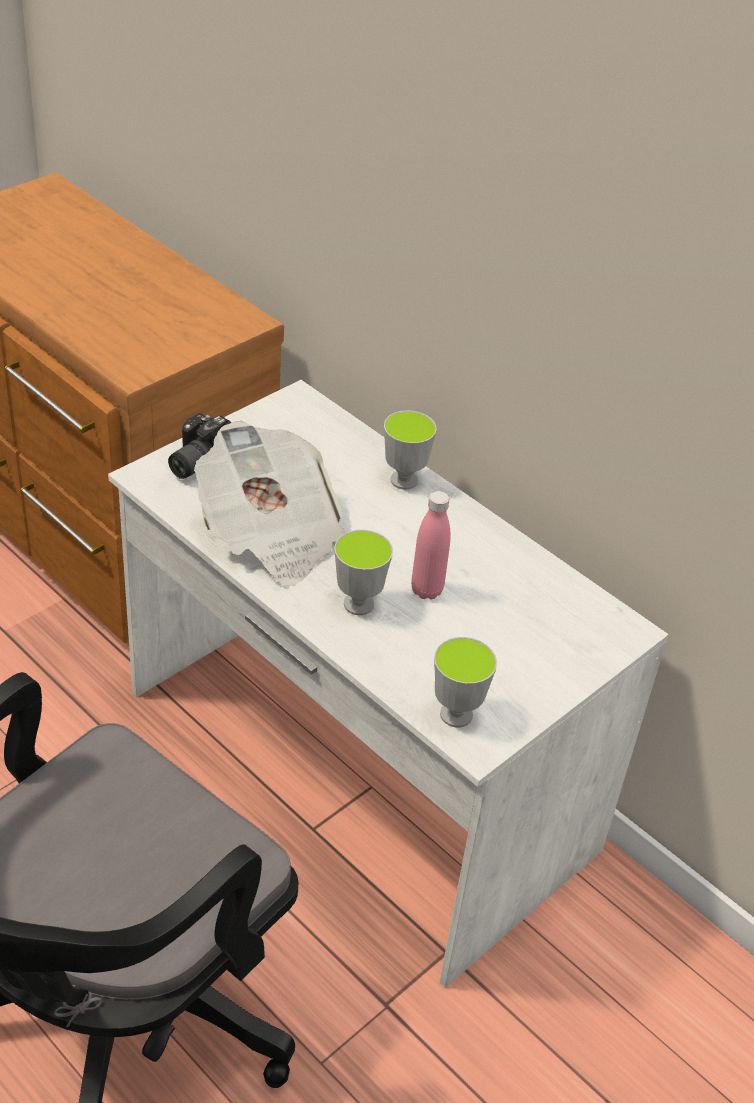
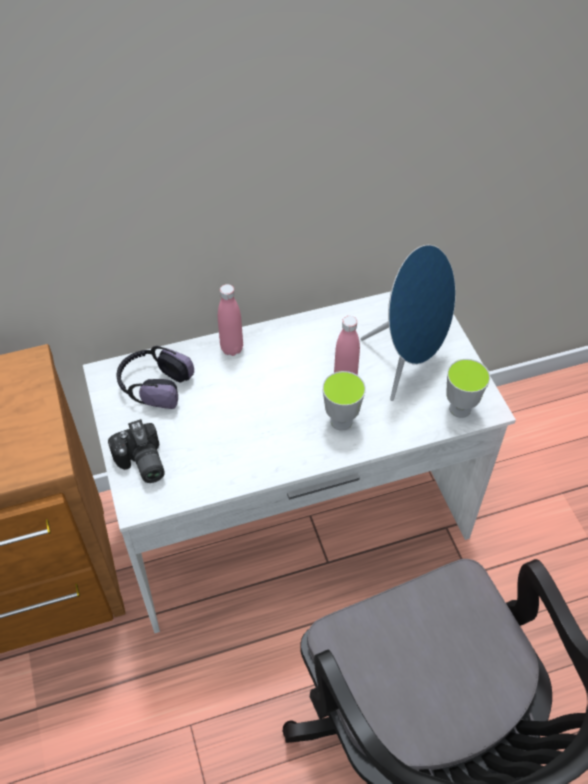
camera: 60 degrees left, 10 degrees up
newspaper [194,421,346,586] -> none
cup [384,410,437,489] -> pink bottle [218,284,243,356]
none -> headphones [117,346,194,409]
none -> blue speaker [360,245,455,401]

